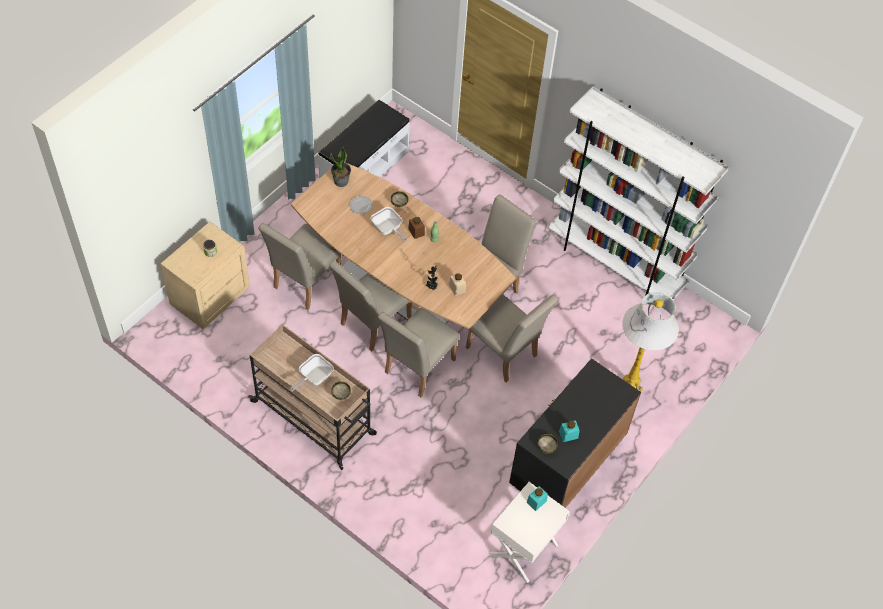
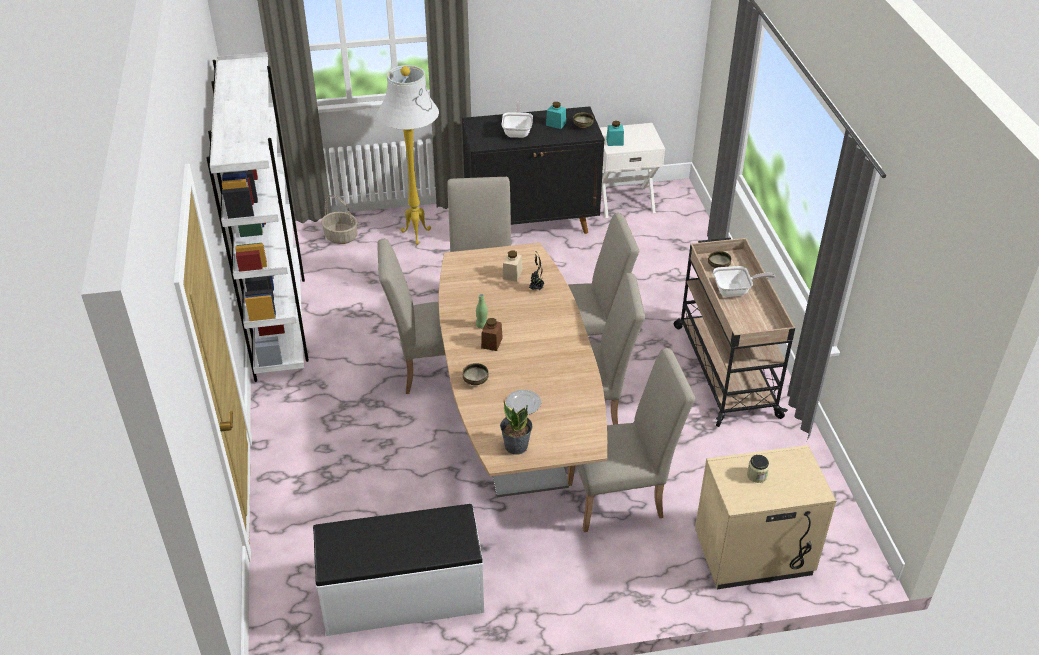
camera: 135 degrees left, 15 degrees down
frying pan [370,207,407,242] -> frying pan moved to [502,102,533,138]
none -> basket [321,195,358,244]

